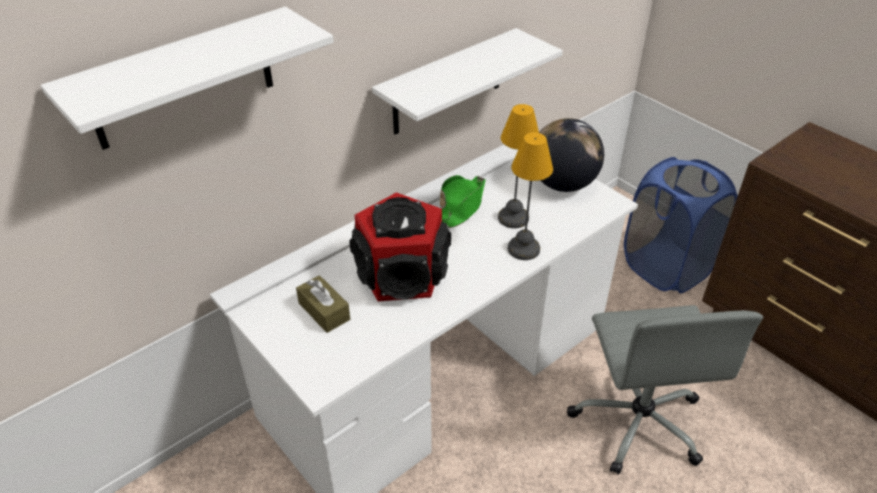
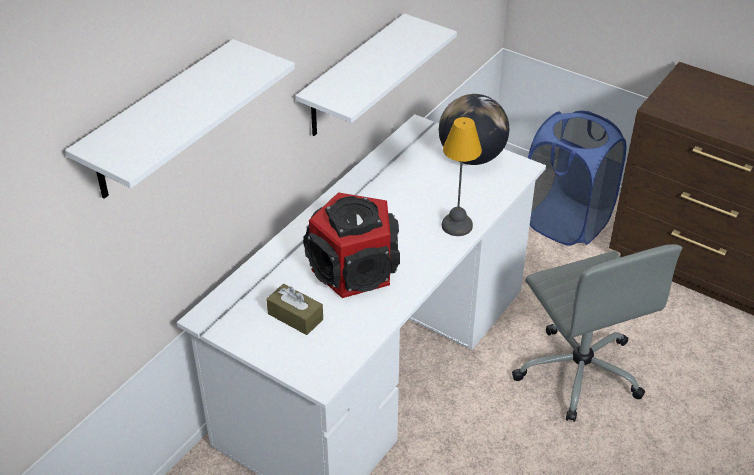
camera: 15 degrees left, 0 degrees up
green hat [440,175,486,228] -> none
table lamp [498,104,539,228] -> none

